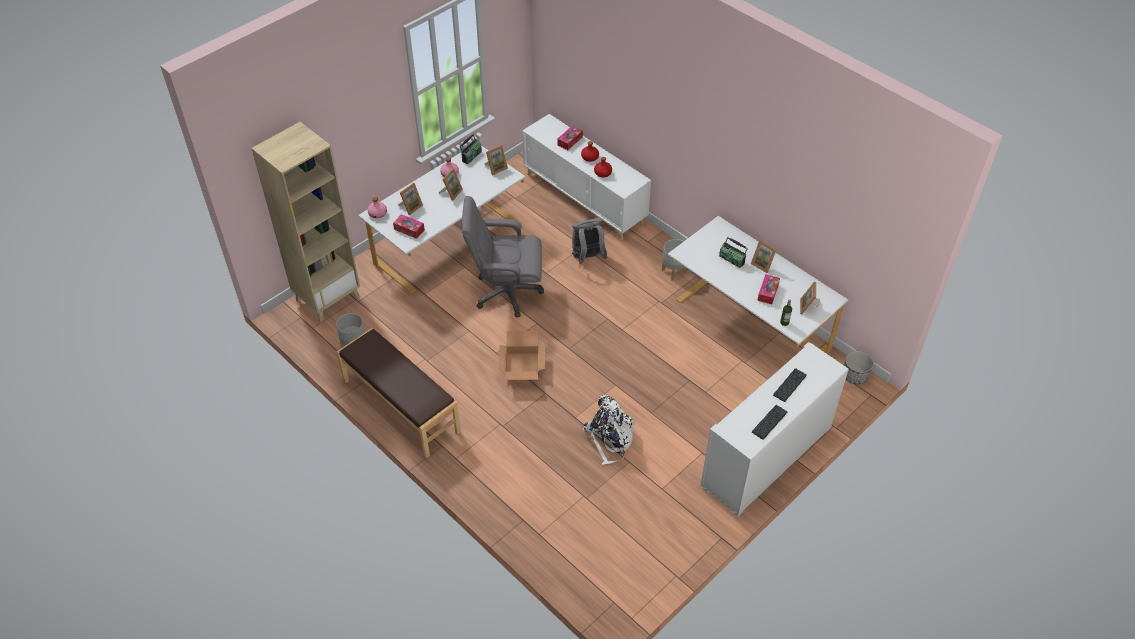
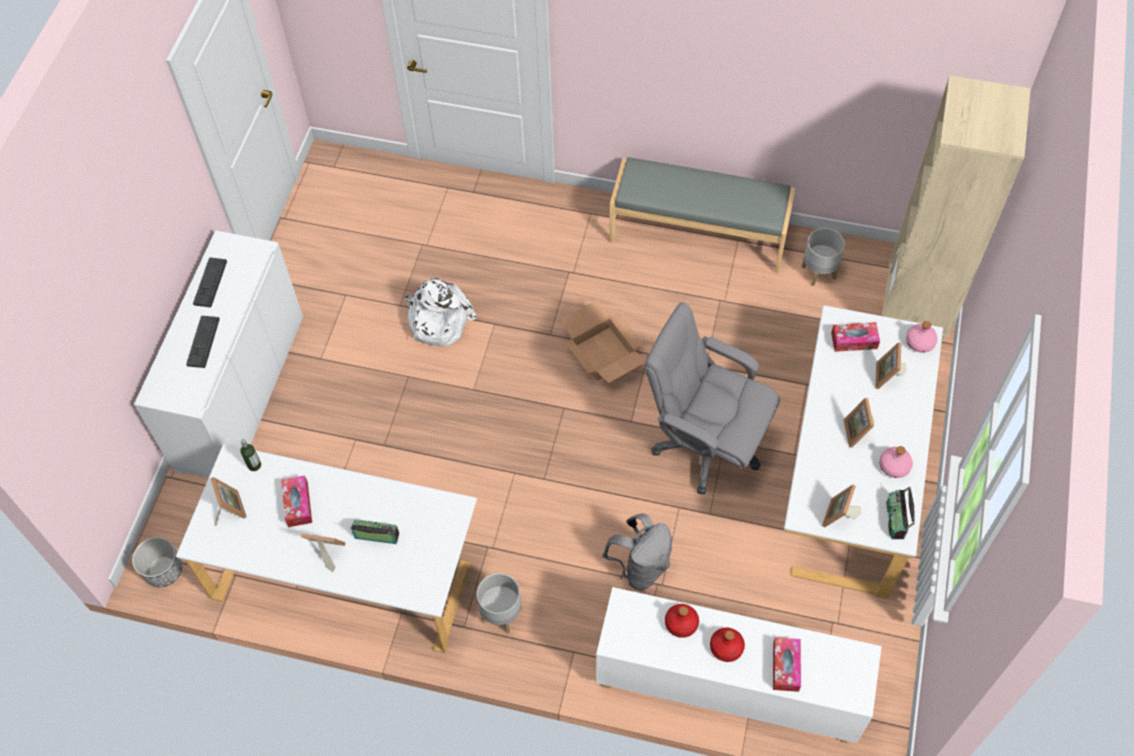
camera: 150 degrees right, 10 degrees up
brown bench [336,328,461,458] -> grey bench [609,157,796,273]
grey office chair [462,196,544,318] -> grey office chair turned 120 degrees counterclockwise [645,302,780,495]

